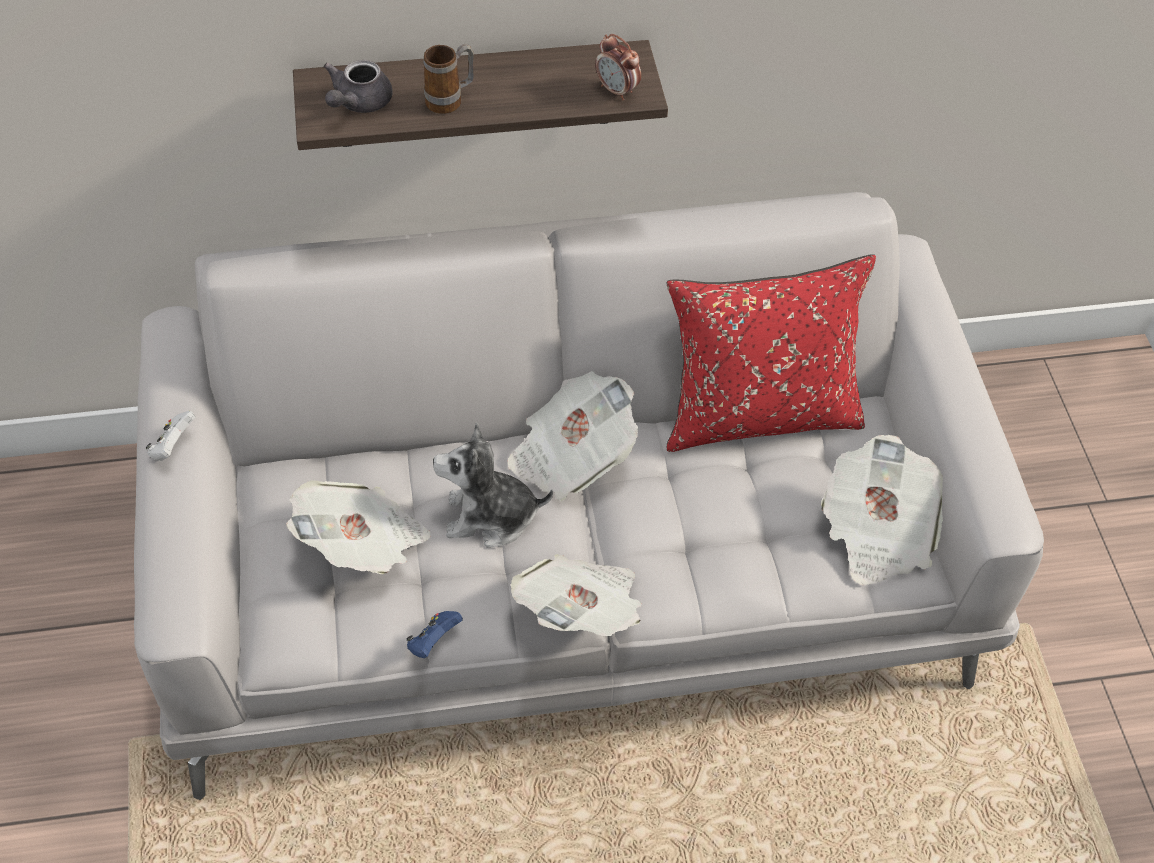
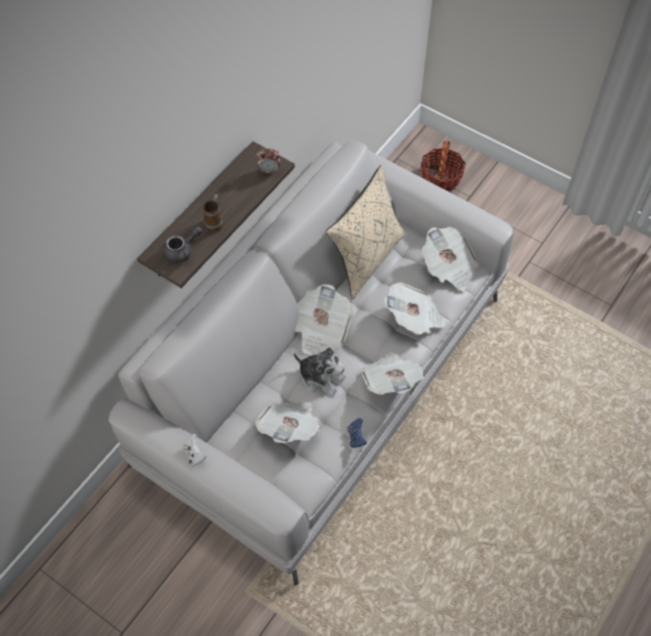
camera: 45 degrees left, 5 degrees up
grey teapot [323,60,393,113] -> grey teapot turned 105 degrees counterclockwise [163,226,202,263]
plush toy [433,423,554,548] -> plush toy turned 105 degrees counterclockwise [294,347,346,396]
red pillow [667,254,876,452] -> beige pillow [326,165,405,299]
none -> newspaper [384,282,446,335]
none -> basket [421,141,466,191]

